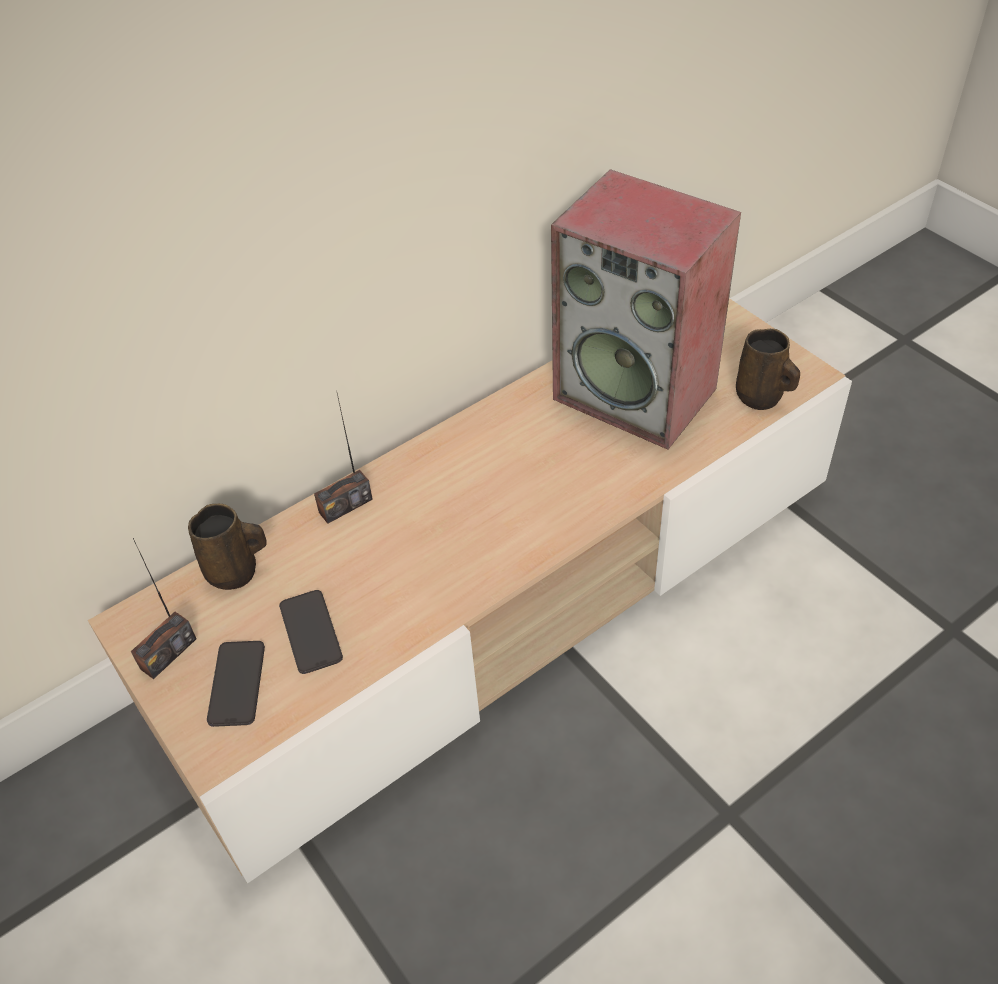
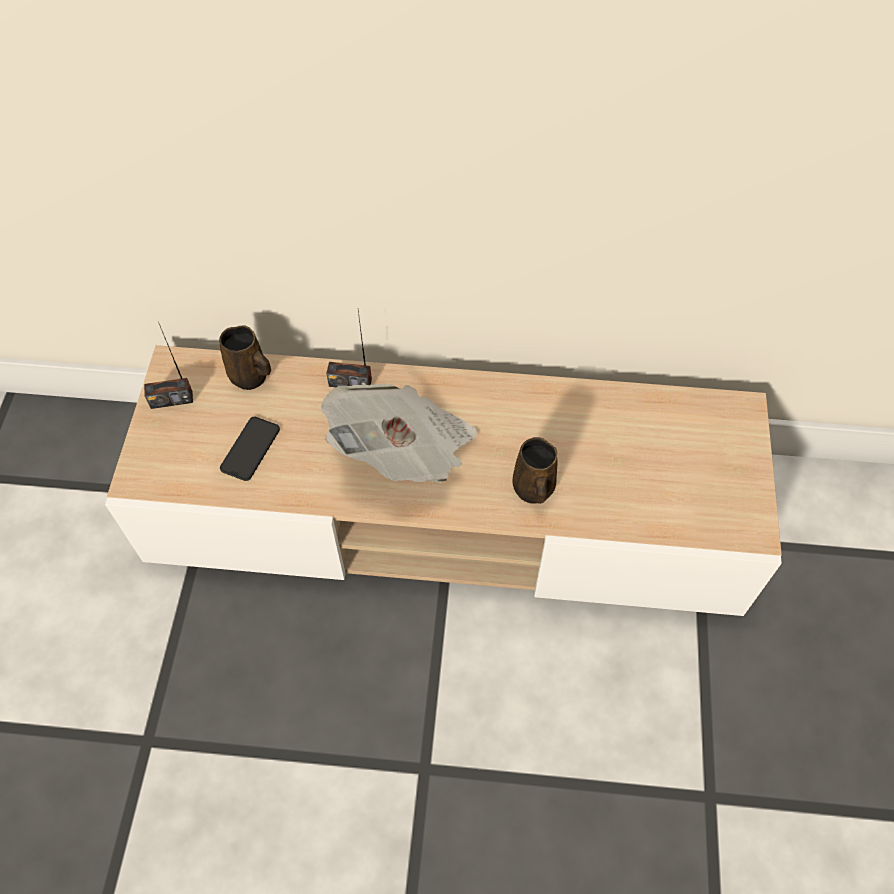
camera: 40 degrees right, 10 degrees up
phone [207,641,265,727] -> none
speaker [551,169,741,449] -> none
brown mug [736,329,800,410] -> brown mug moved to [513,437,557,504]
none -> newspaper [321,384,478,483]

